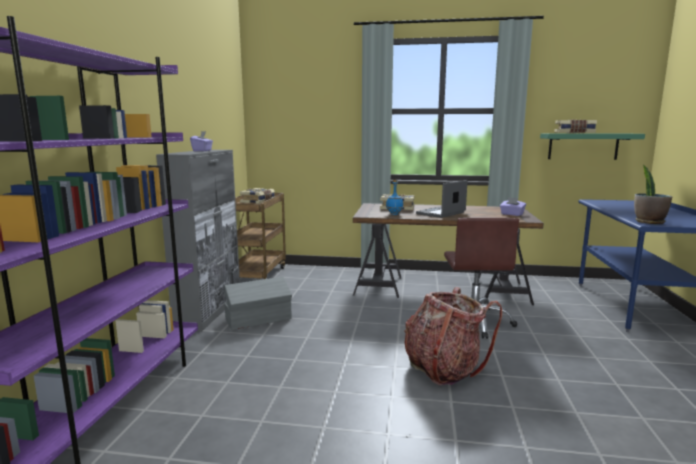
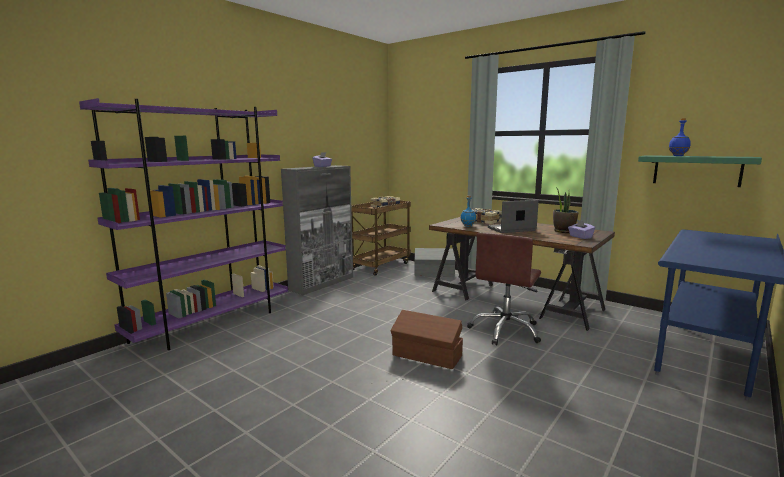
camera: 30 degrees right, 0 degrees up
grey storage box [224,277,292,330] -> grey storage box moved to [415,248,455,277]
backpack [404,287,502,385] -> brown storage box [391,310,463,369]
book [554,119,597,133] -> blue bottle [669,118,691,156]
potted plant [634,165,672,224] -> potted plant moved to [553,189,579,233]

